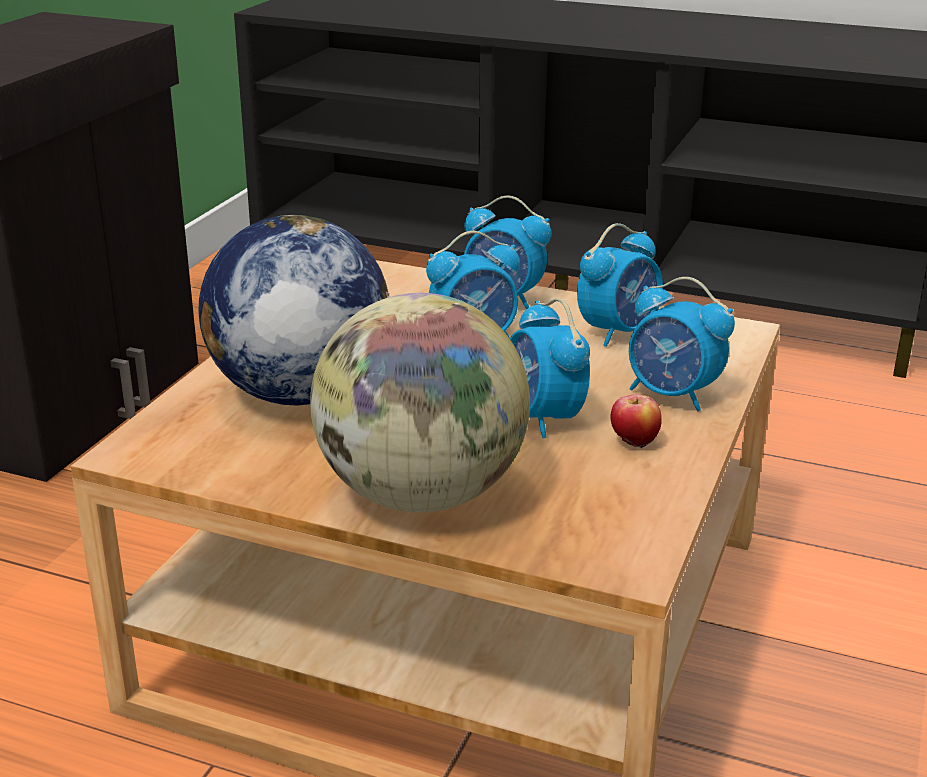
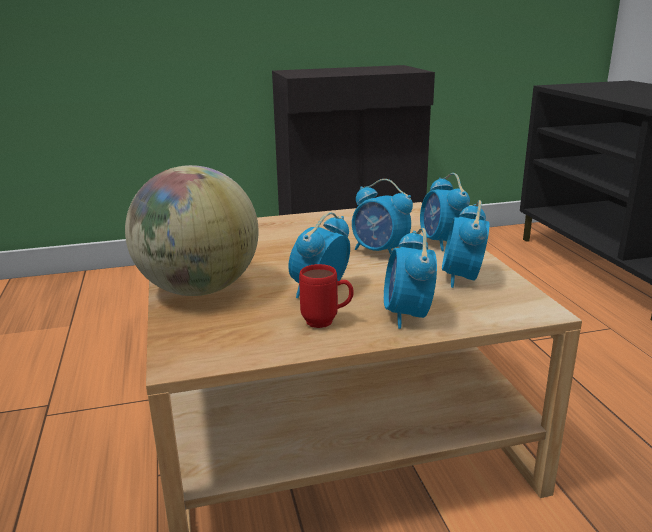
camera: 55 degrees right, 5 degrees down
globe [198,215,389,406] -> none
alarm clock [577,223,663,347] -> alarm clock turned 90 degrees clockwise [442,200,490,288]
apple [611,394,662,448] -> red mug [299,264,354,328]

